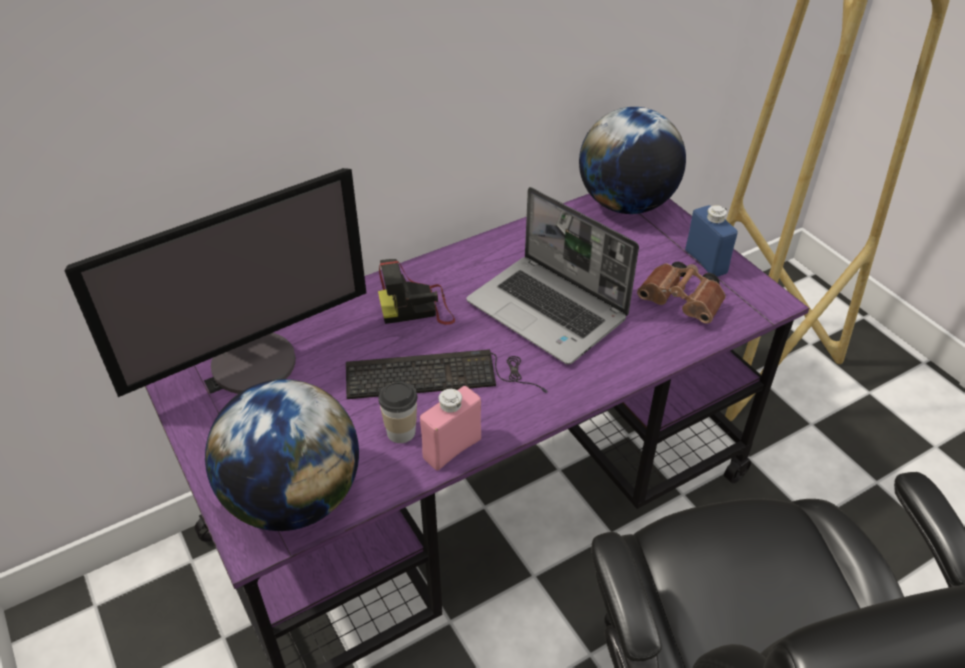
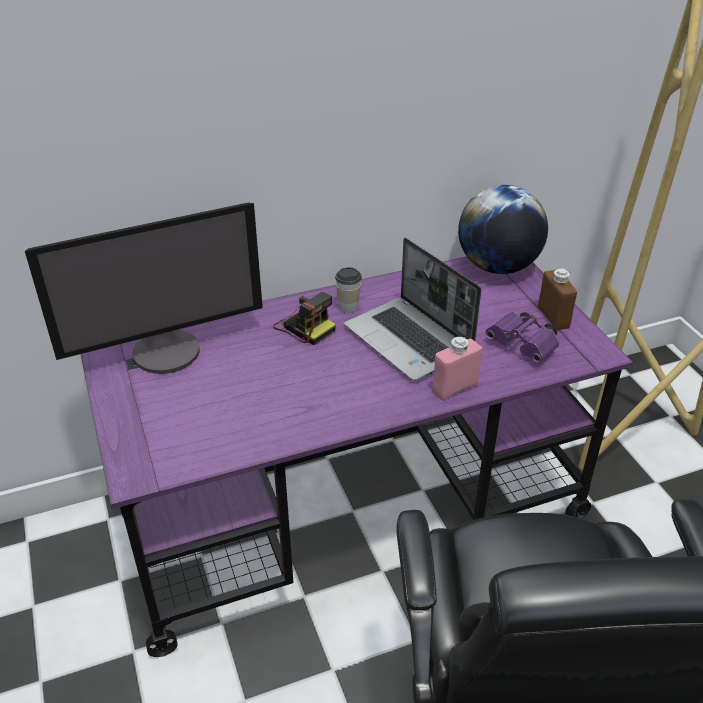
camera: 10 degrees right, 5 degrees down
globe [205,379,359,531] -> none
keyboard [346,349,548,399] -> none
camera [378,259,455,325] -> camera turned 135 degrees counterclockwise [273,292,336,345]
cup [378,382,417,443] -> cup moved to [335,267,362,313]
pink bottle [420,386,481,470] -> pink bottle moved to [432,337,482,400]
brown binoculars [637,261,726,323] -> purple binoculars [486,312,560,363]
blue bottle [685,205,738,277] -> brown bottle [538,268,577,330]

